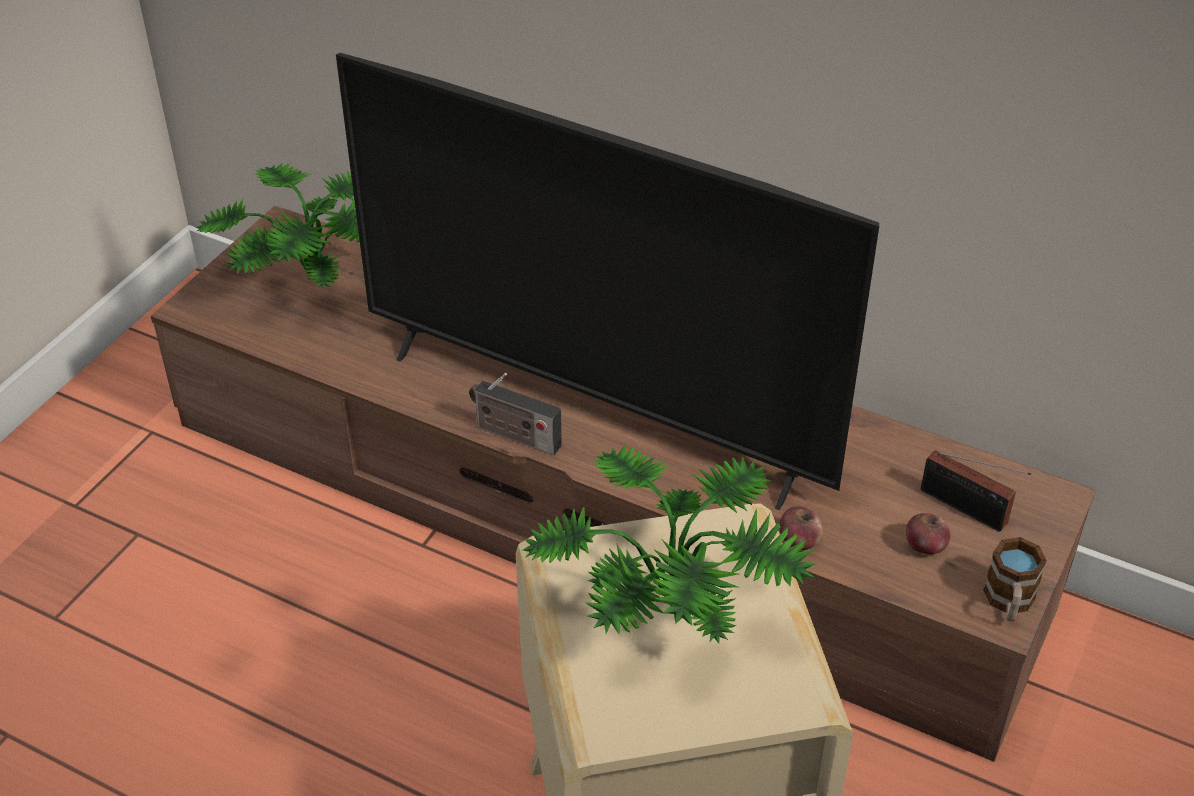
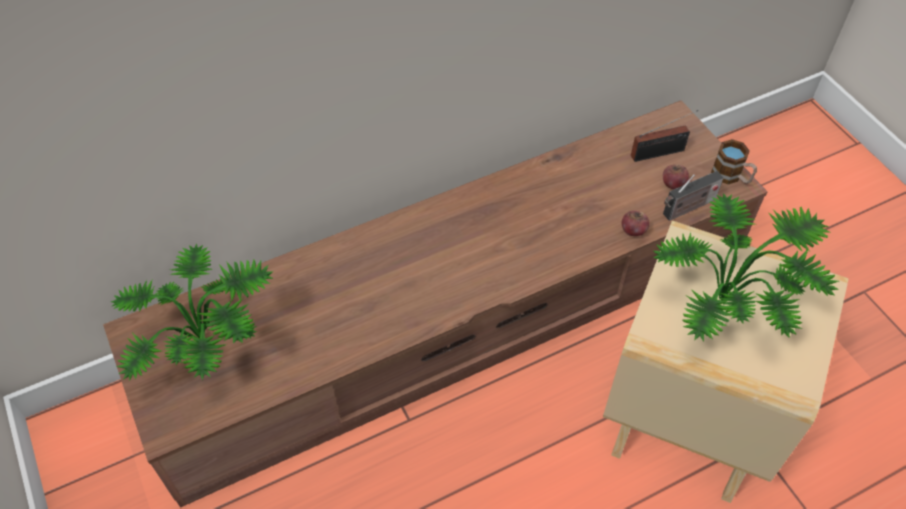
camera: 55 degrees left, 10 degrees up
television [336,53,879,510] -> none
radio [469,373,562,456] -> radio moved to [663,171,724,221]

